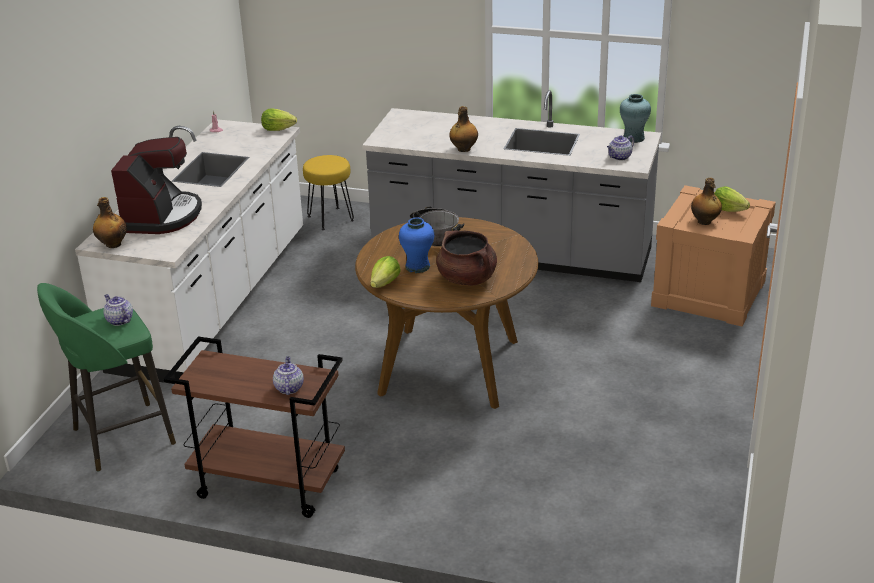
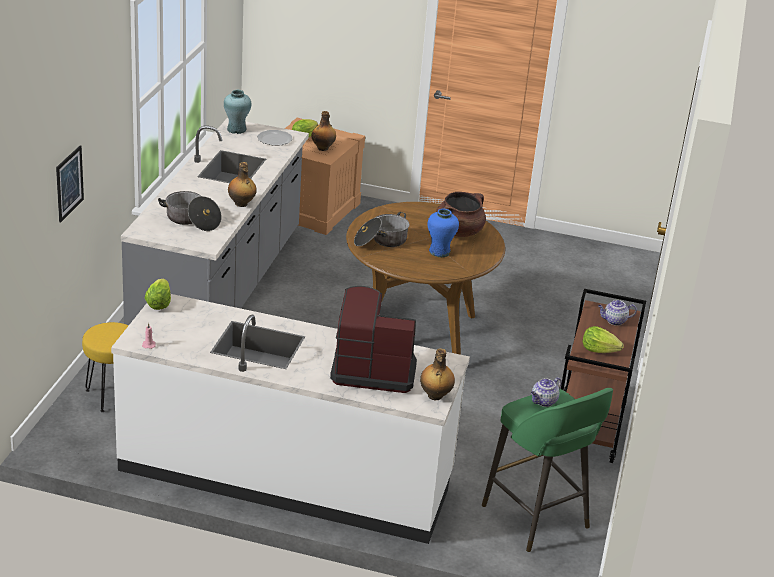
camera: 95 degrees left, 0 degrees up
lettuce [370,256,401,288] -> lettuce moved to [583,326,624,353]
teapot [607,135,634,160] -> plate [257,130,292,146]
none -> picture [56,145,84,222]
none -> cooking pot [158,191,222,231]

